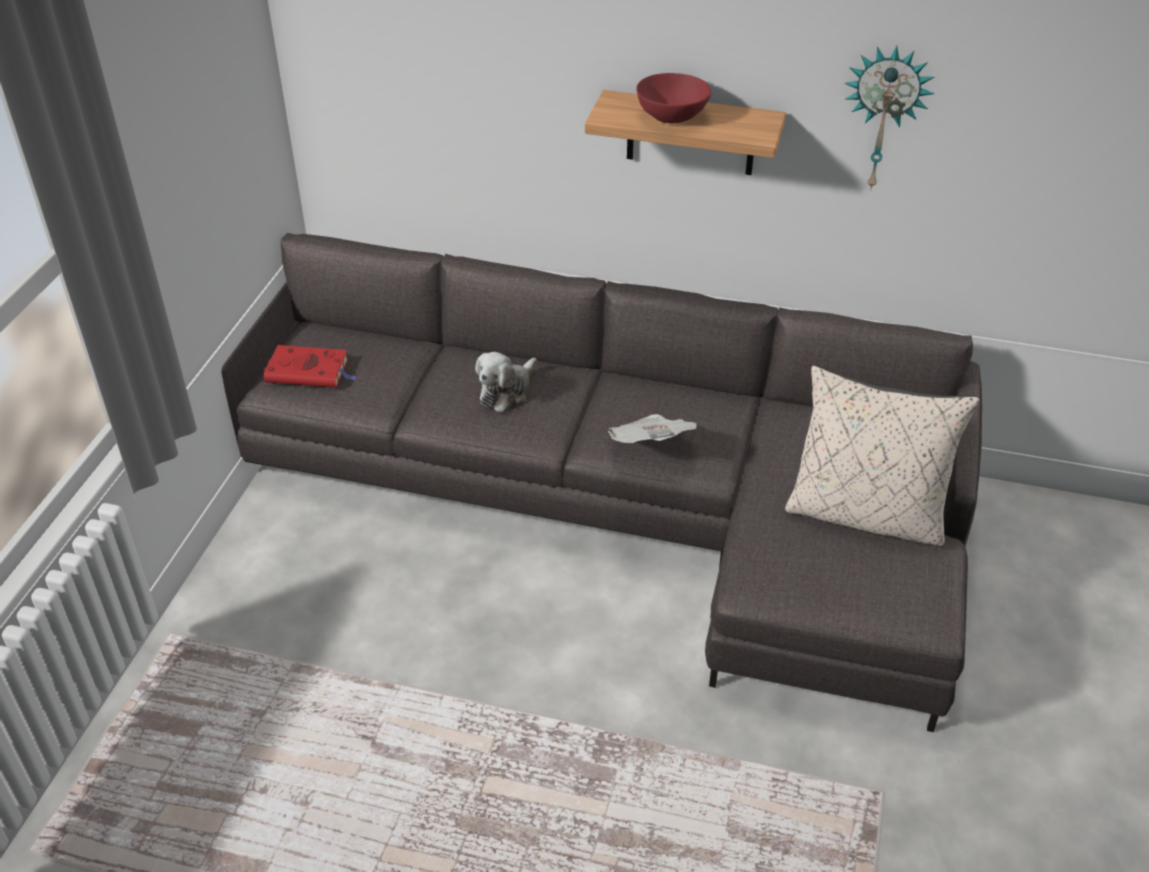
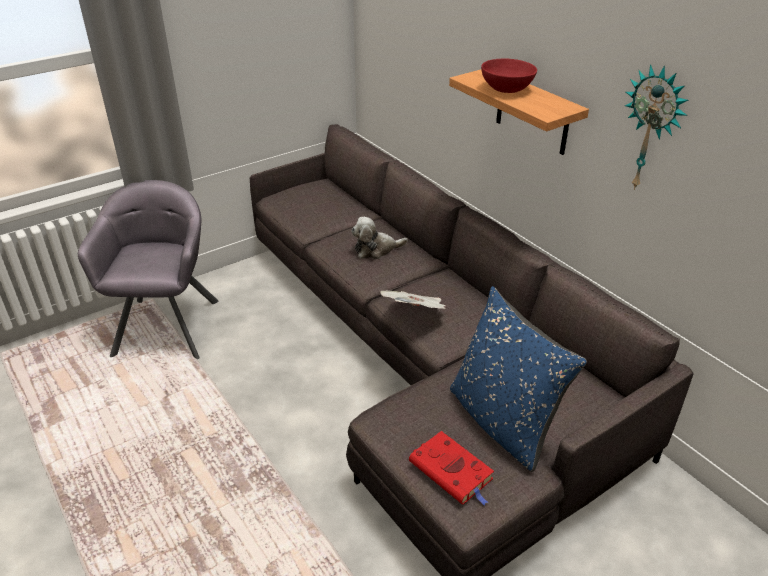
camera: 40 degrees right, 5 degrees down
red book [264,345,357,388] -> red book moved to [409,431,494,506]
beige pillow [785,366,979,547] -> blue pillow [450,286,587,472]
none -> grey armchair [78,180,218,359]

